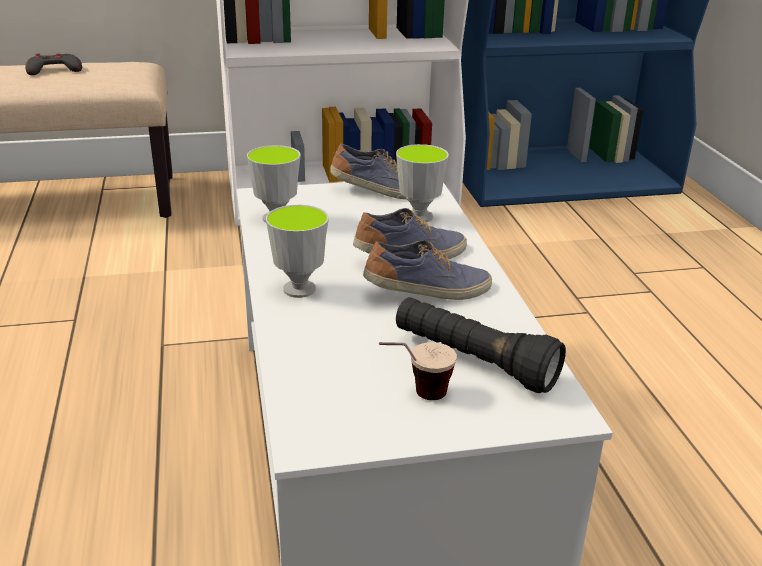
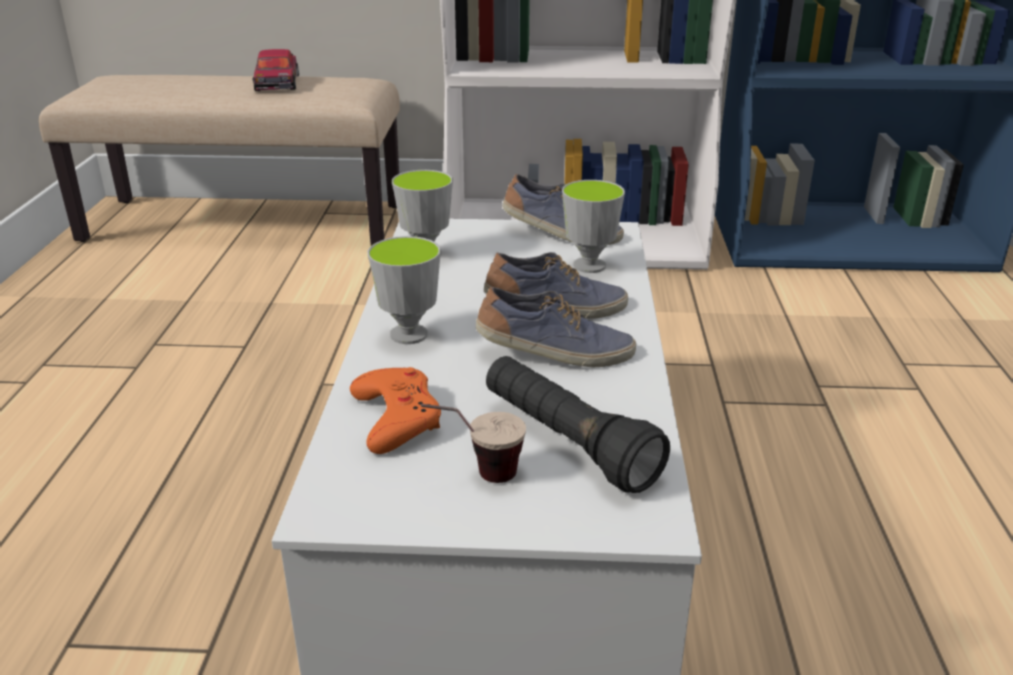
camera: 15 degrees right, 0 degrees up
grey game controller [26,54,82,75] -> toy car [253,49,299,91]
none -> orange game controller [350,367,441,454]

